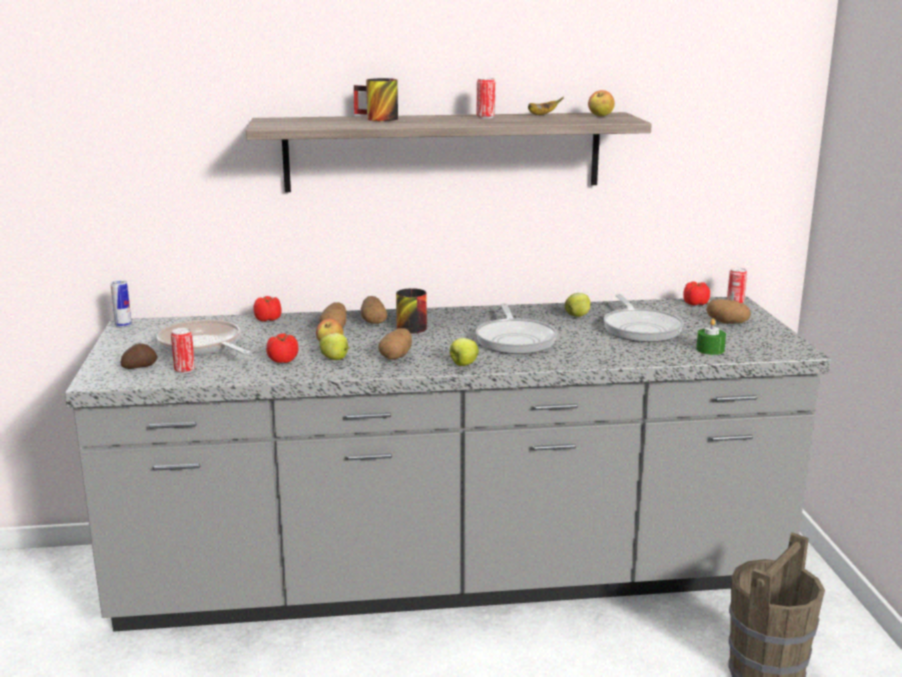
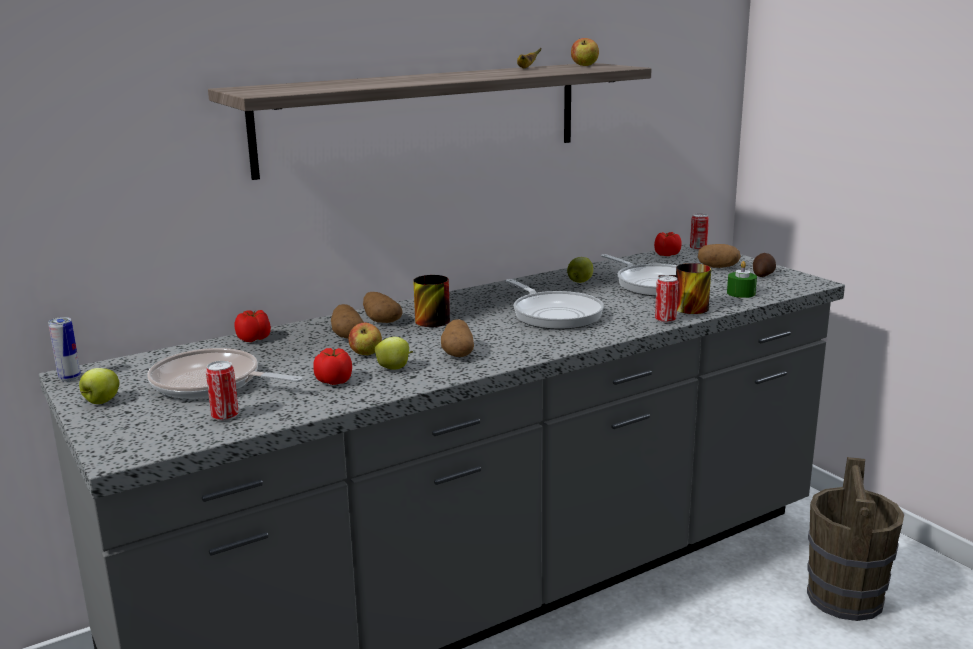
camera: 25 degrees left, 0 degrees up
potato [121,343,158,369] -> potato moved to [753,253,776,277]
mug [354,78,398,121] -> mug moved to [658,263,711,314]
apple [450,338,479,366] -> apple moved to [79,368,119,404]
can [477,78,495,119] -> can moved to [655,276,678,323]

